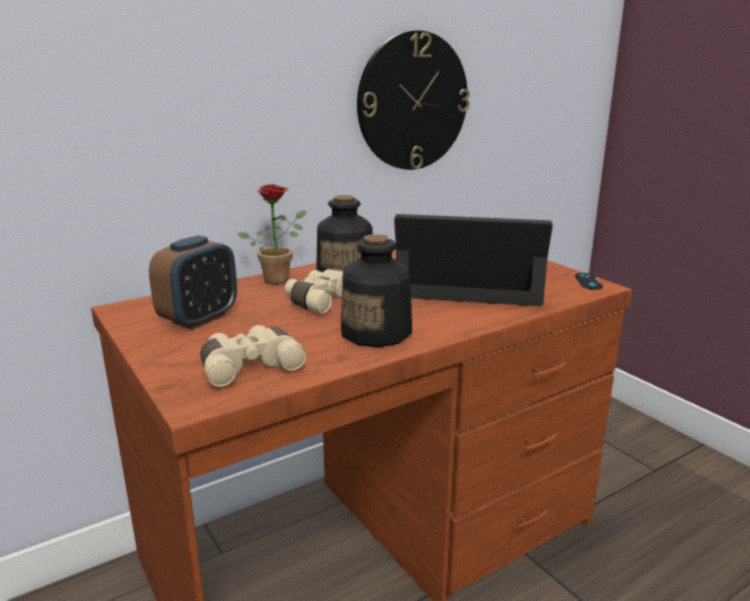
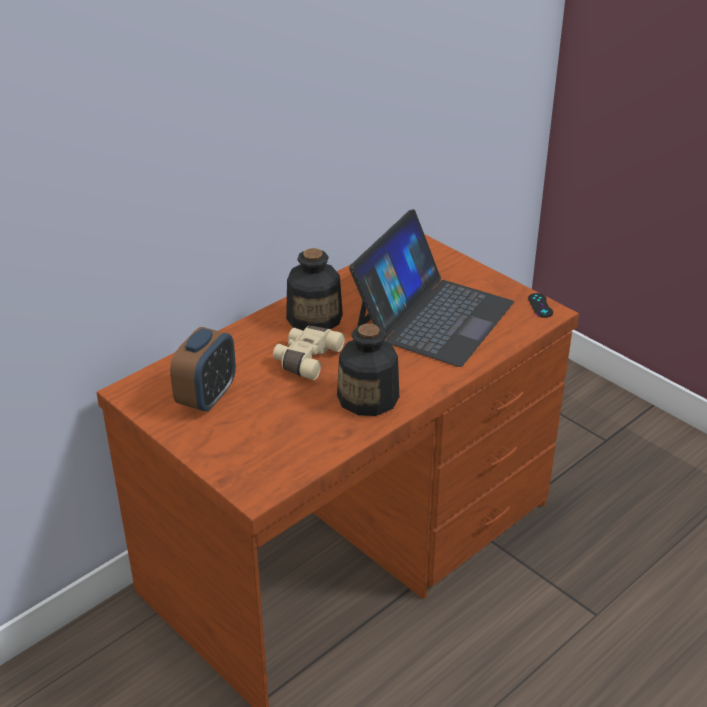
camera: 10 degrees left, 15 degrees up
beige binoculars [200,325,306,387] -> none
potted plant [238,184,306,285] -> none
wall clock [357,30,470,170] -> none
laptop [394,214,553,306] -> laptop turned 120 degrees clockwise [349,209,514,367]

